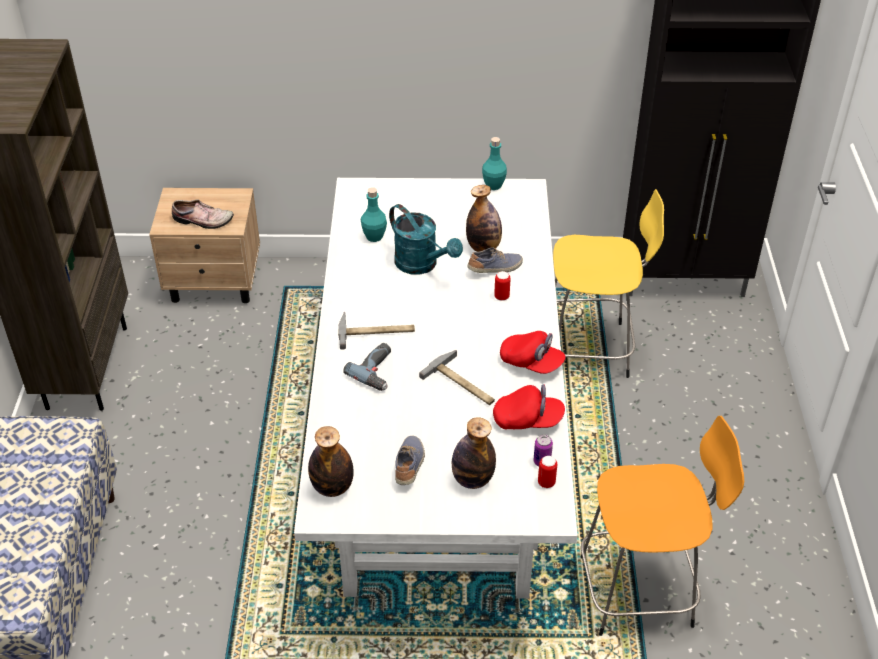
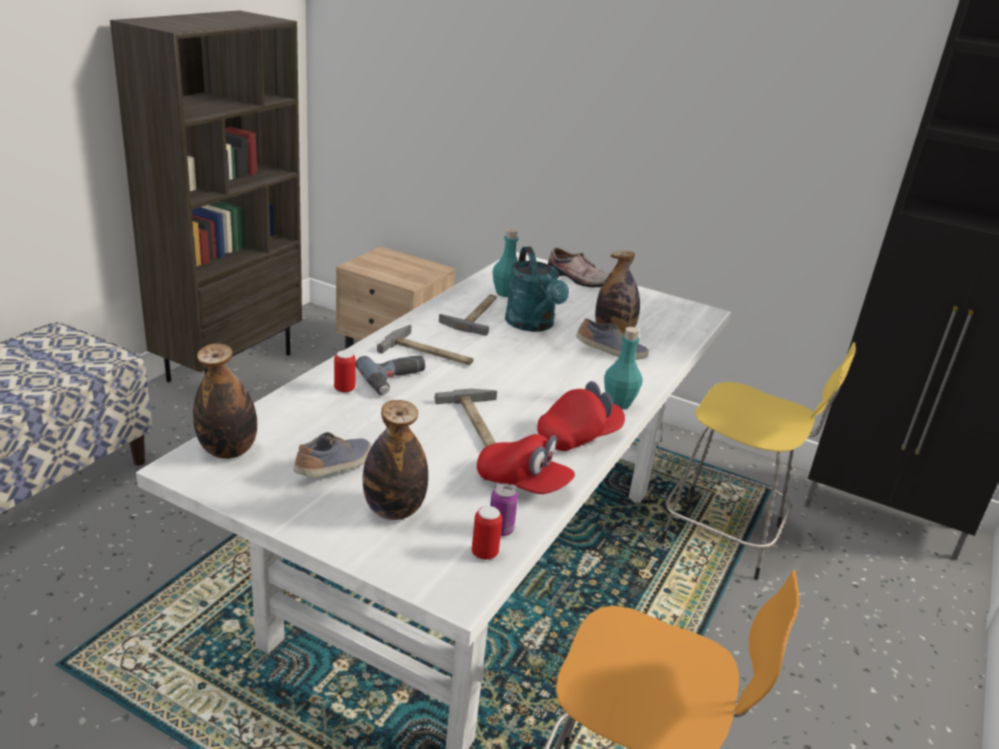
camera: 25 degrees right, 15 degrees down
shoe [172,199,234,229] -> shoe moved to [548,247,609,287]
turquoise bottle [482,137,507,190] -> turquoise bottle moved to [604,327,642,410]
can [494,271,511,301] -> can moved to [334,350,356,393]
red cap [500,331,566,374] -> red cap turned 90 degrees counterclockwise [537,381,625,451]
none -> hammer [439,294,497,336]

